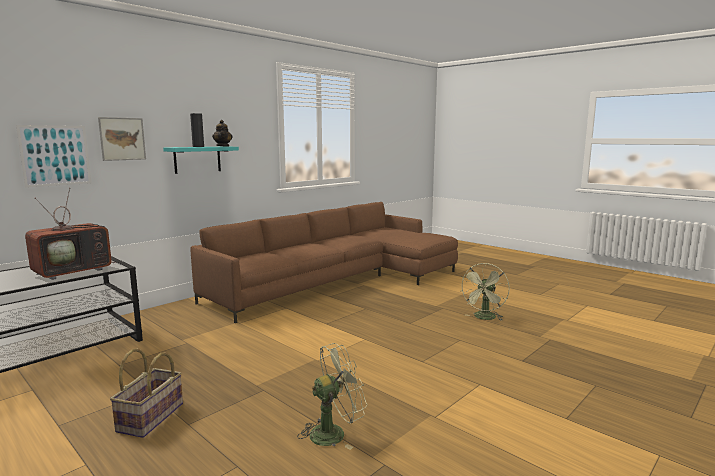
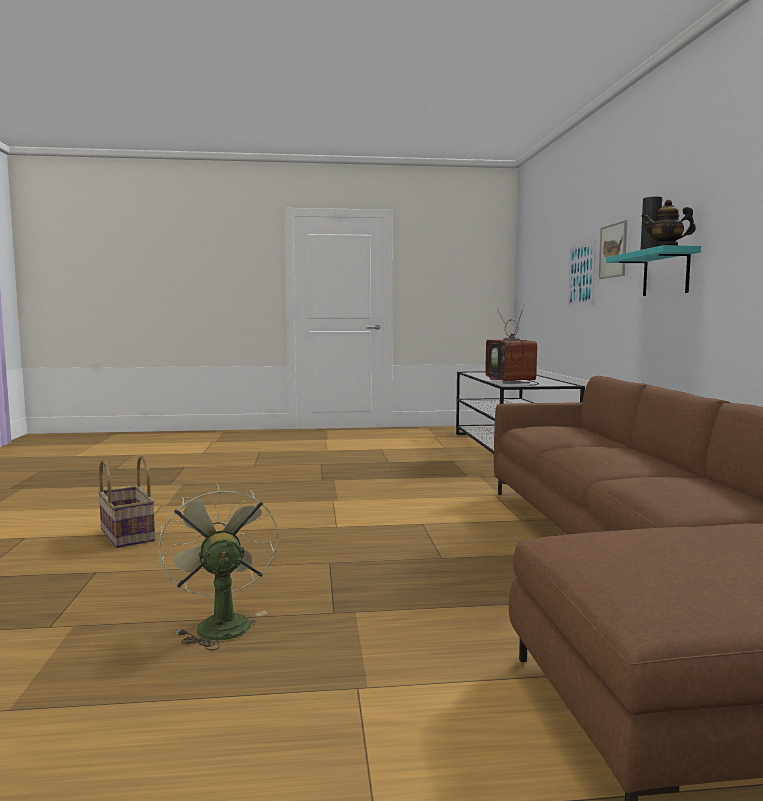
camera: 130 degrees right, 5 degrees down
basket [110,349,183,438] -> basket moved to [98,455,155,548]
green fan [297,343,368,450] -> none

